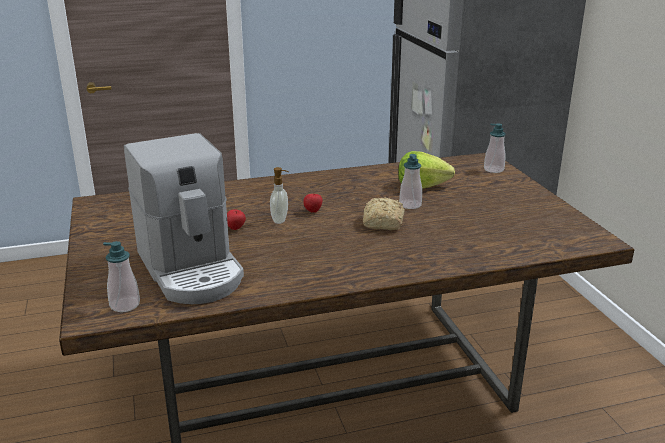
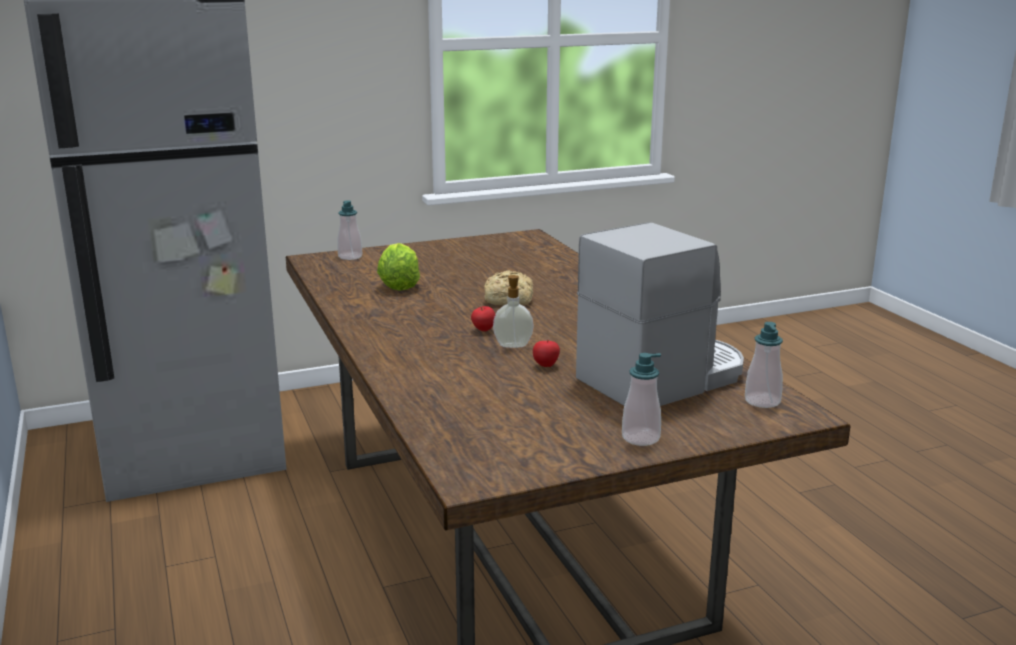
camera: 95 degrees left, 5 degrees down
soap dispenser [399,154,422,209] -> soap dispenser moved to [622,353,661,446]

